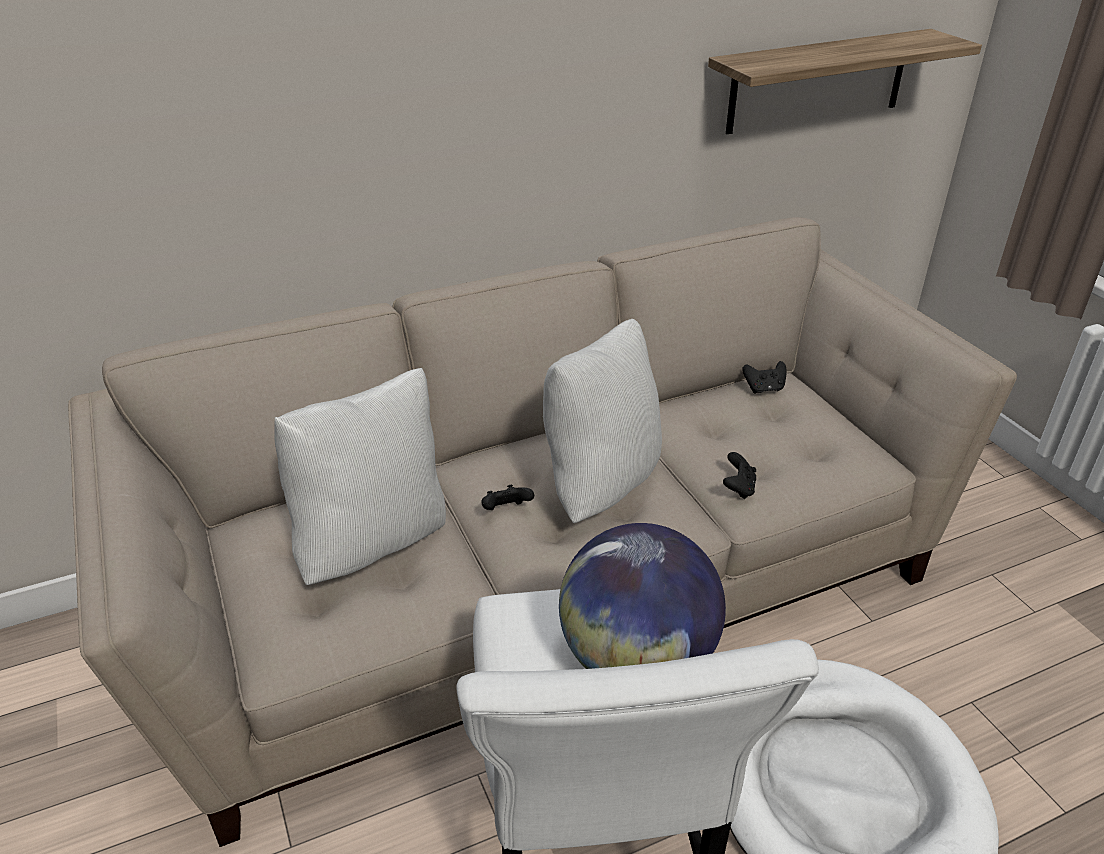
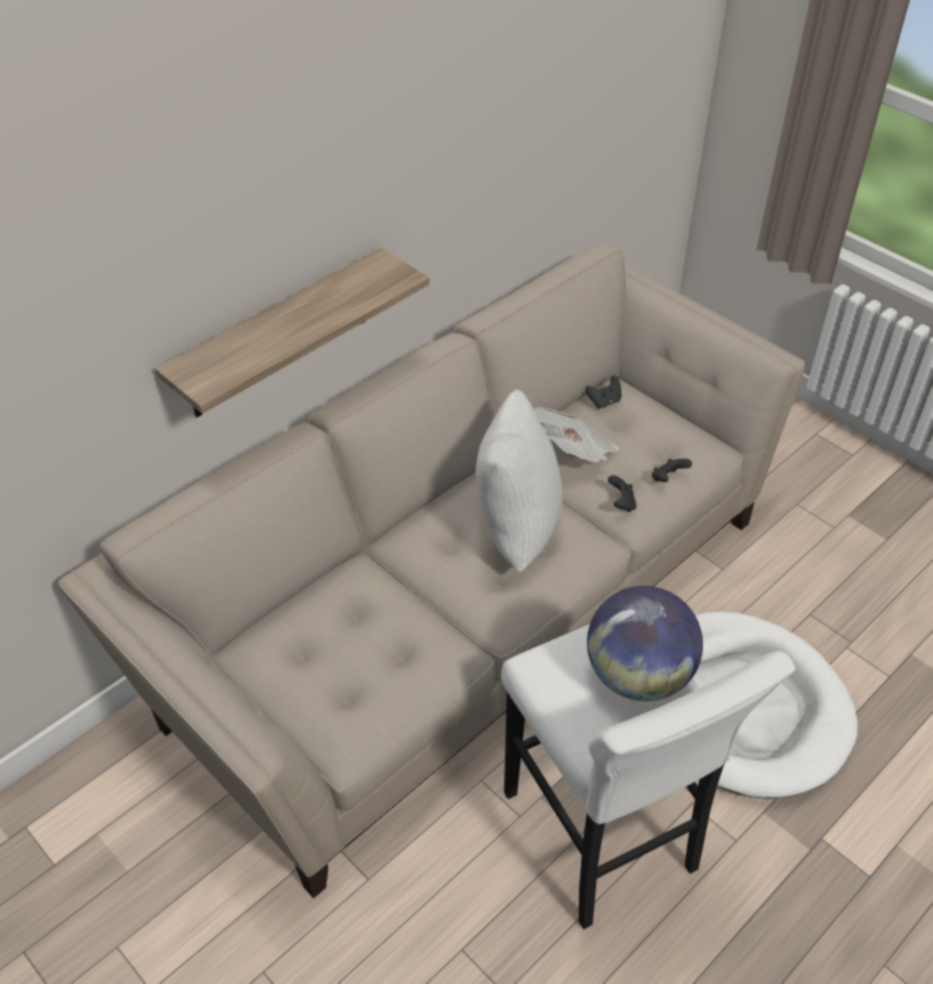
camera: 20 degrees left, 10 degrees up
white pillow [274,368,446,585] -> none
black game controller [481,485,534,510] -> black game controller moved to [652,458,692,482]
shelf [708,29,982,134] -> shelf moved to [155,248,429,417]
none -> newspaper [533,406,620,463]

